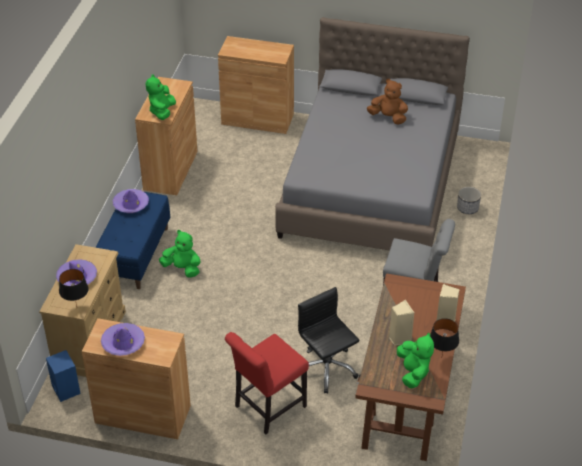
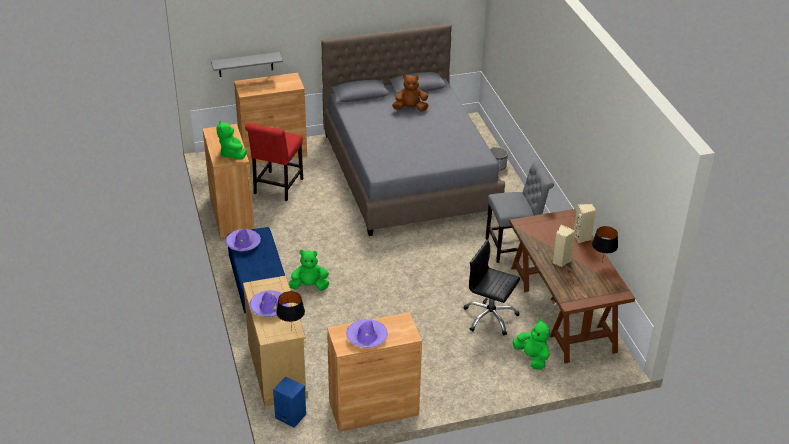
camera: 30 degrees left, 5 degrees down
red chair [225,332,309,434] -> red chair moved to [245,123,303,201]
green plush toy [397,332,434,388] -> green plush toy moved to [513,319,550,370]
none -> grey shelf [211,52,283,77]

